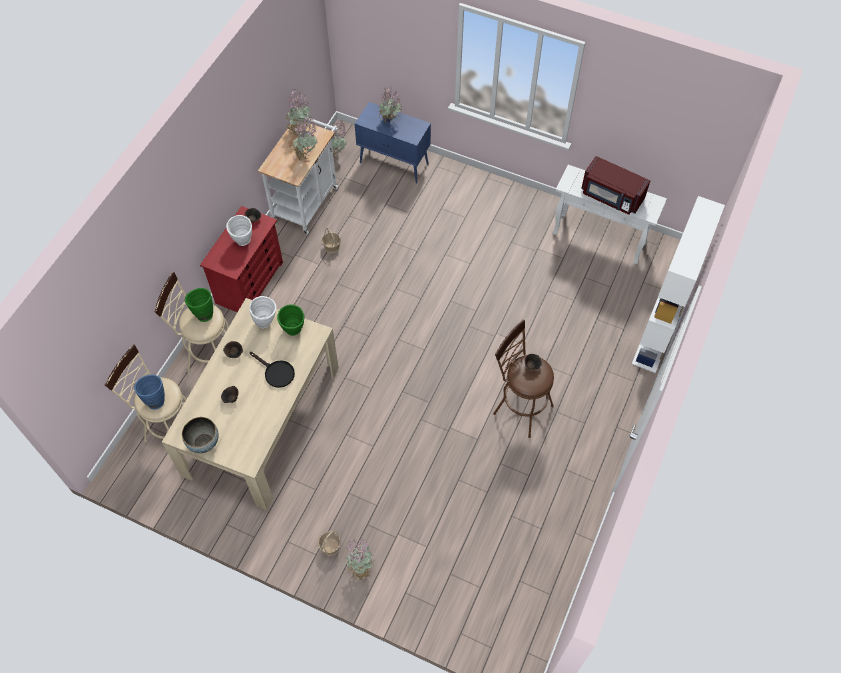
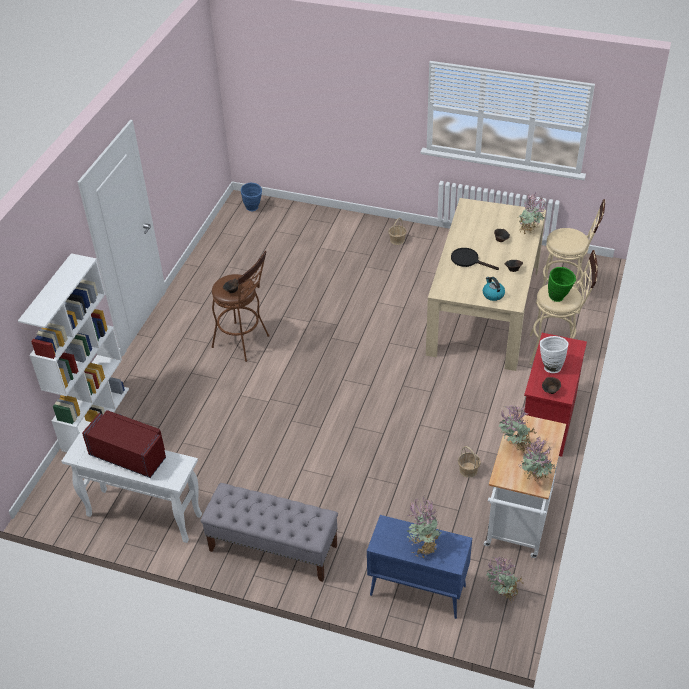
camera: 175 degrees right, 15 degrees down
blue vase [134,374,165,409] -> blue vase moved to [241,183,262,211]
bowl [182,417,219,453] -> none
white vase [249,296,277,328] -> kettle [483,277,505,301]
green vase [277,304,304,336] -> none
potted plant [343,537,374,580] -> potted plant moved to [519,194,546,234]
none -> grey bench [201,483,338,582]

